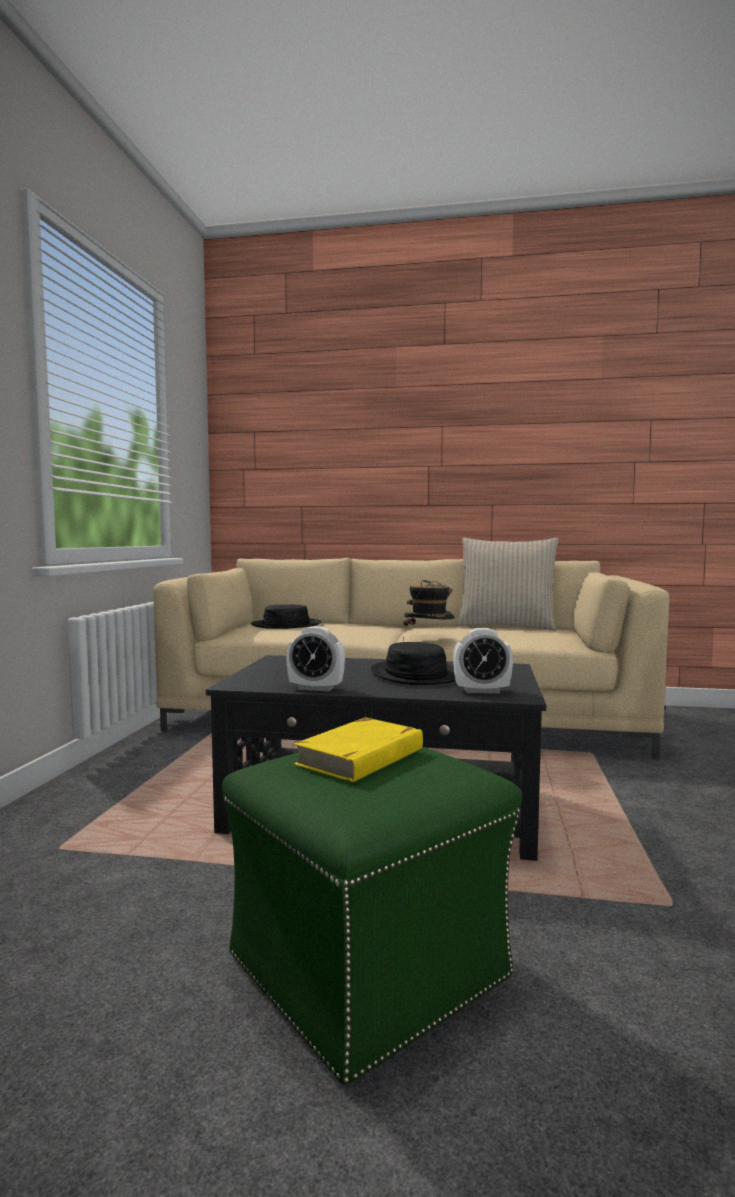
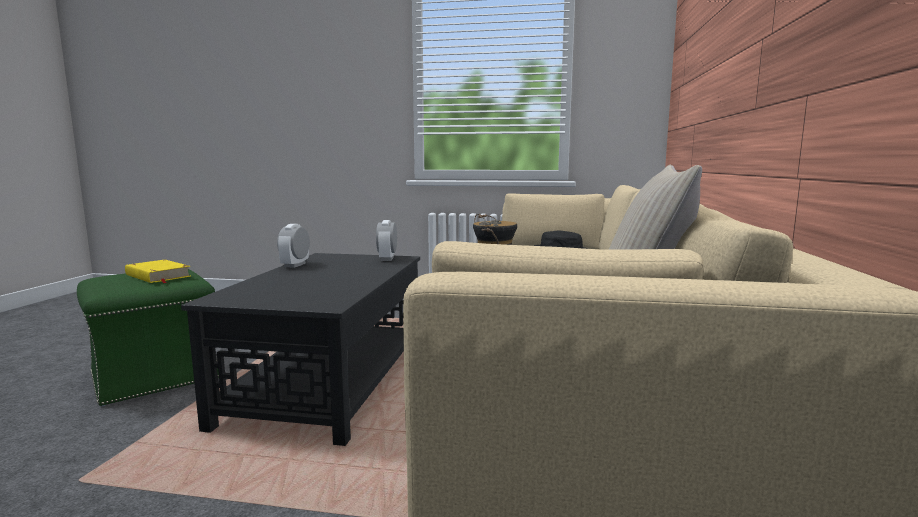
camera: 90 degrees right, 5 degrees up
black hat [371,642,456,685] -> none
alarm clock [453,628,513,693] -> alarm clock moved to [376,220,397,261]

